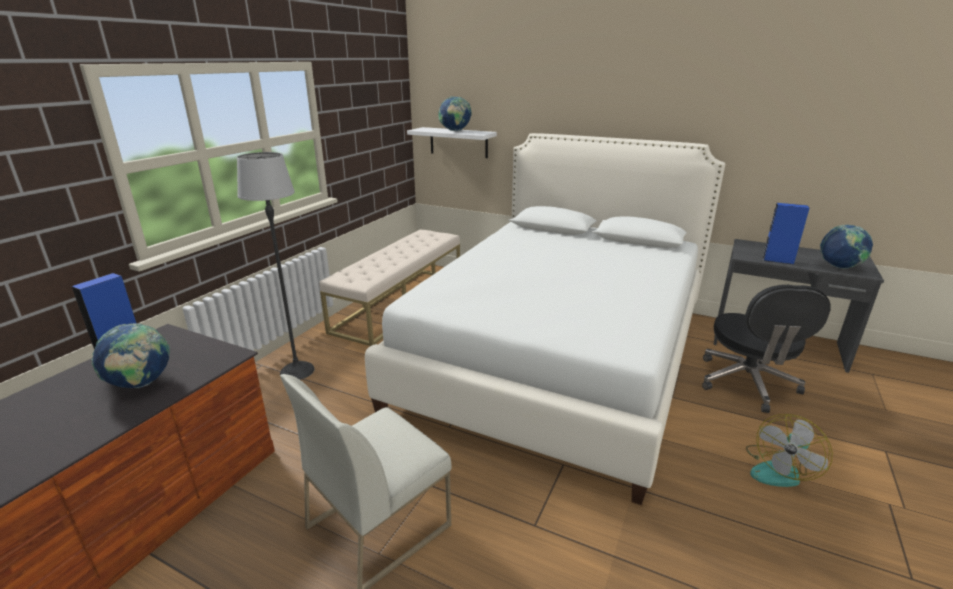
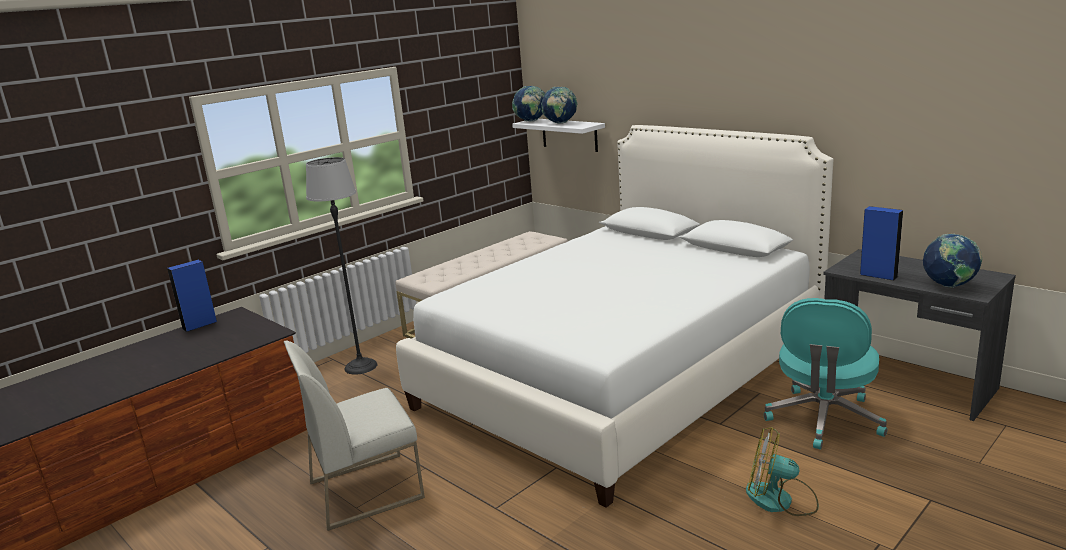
camera: 20 degrees right, 5 degrees down
globe [92,323,170,388] -> globe moved to [512,86,545,122]
black office chair [702,285,831,413] -> turquoise office chair [764,298,887,450]
fan [746,414,833,487] -> fan turned 45 degrees clockwise [746,427,819,516]

